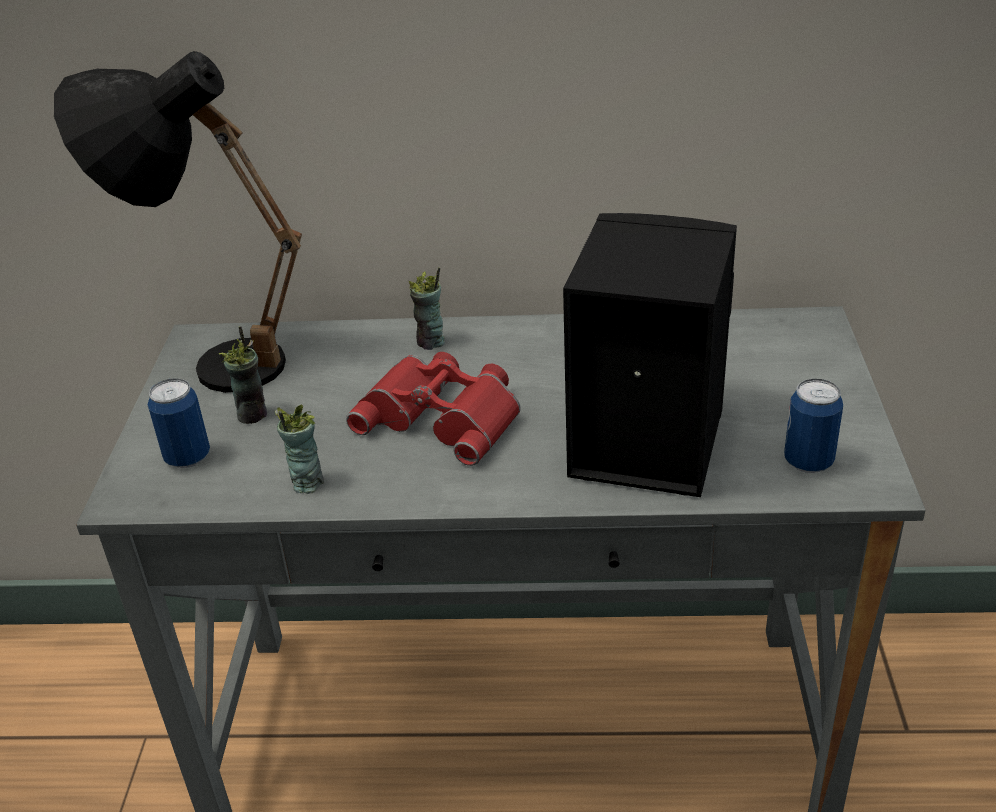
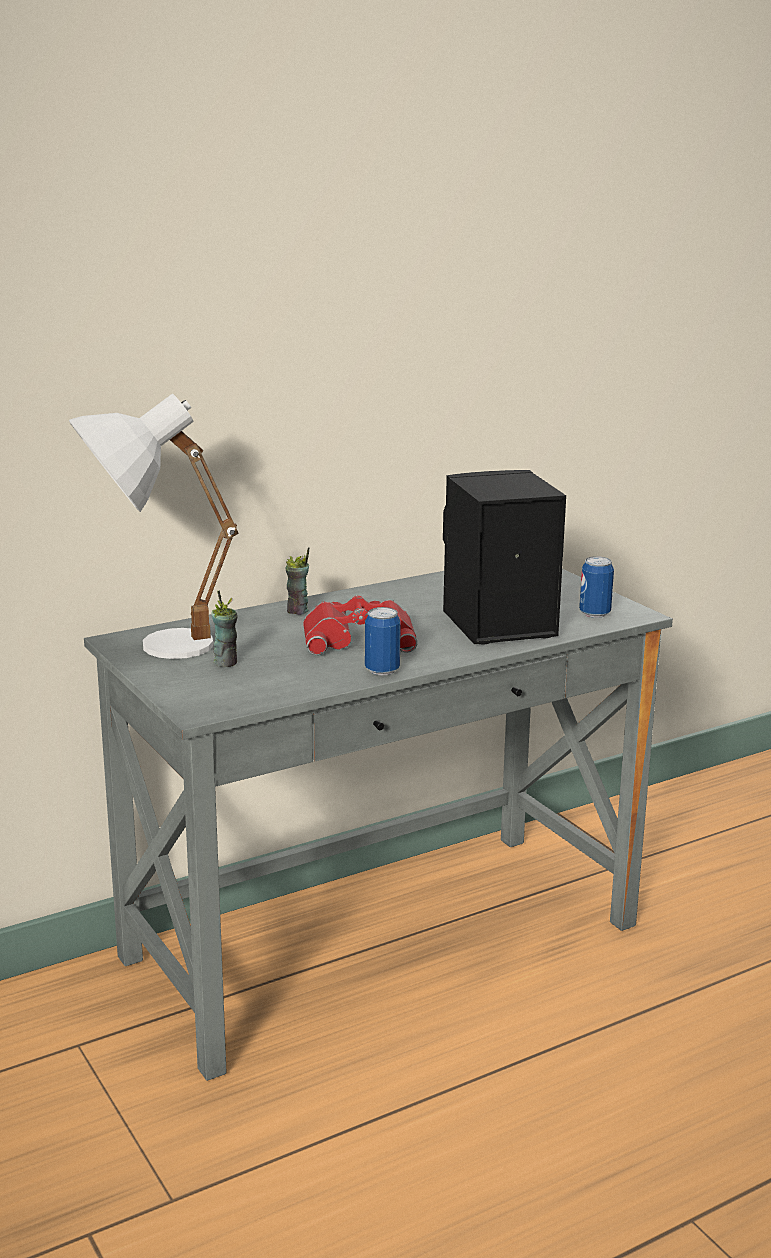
camera: 35 degrees left, 15 degrees down
black table lamp [54,51,302,393] -> white table lamp [69,394,239,659]
can [148,378,210,468] -> can moved to [365,607,401,675]
cup [275,404,324,494] -> none

